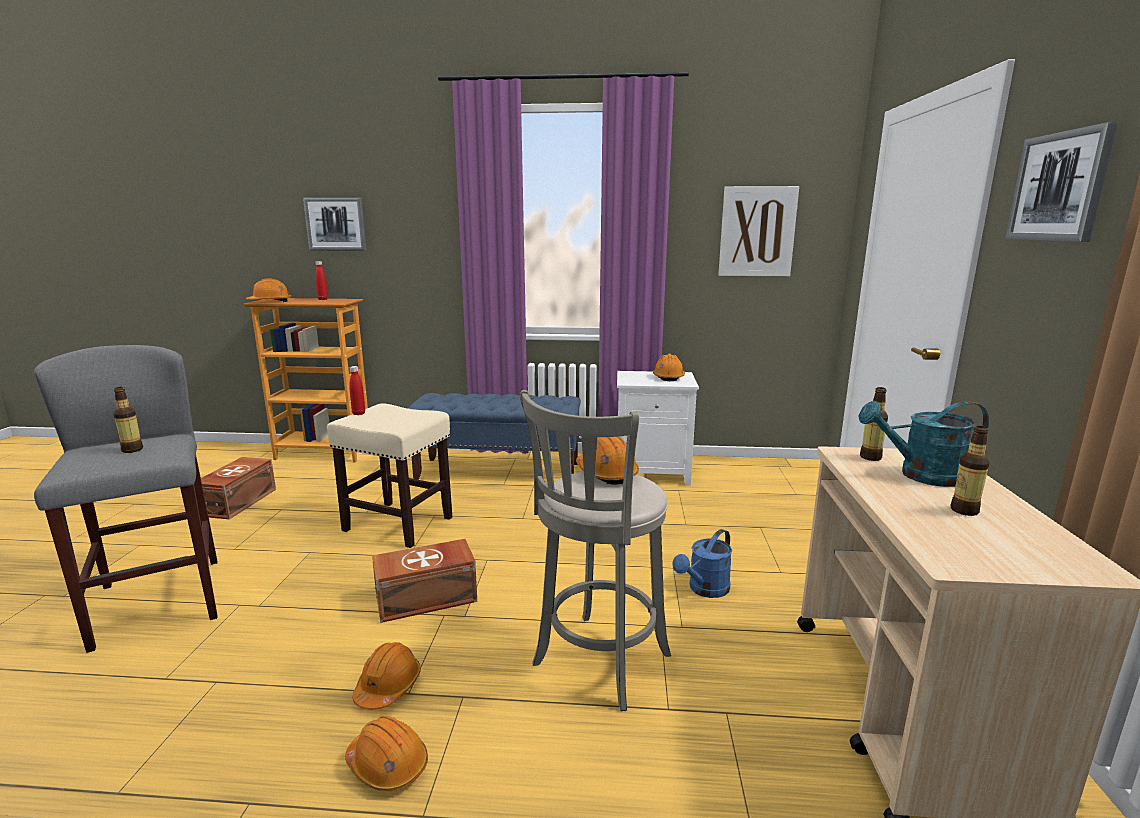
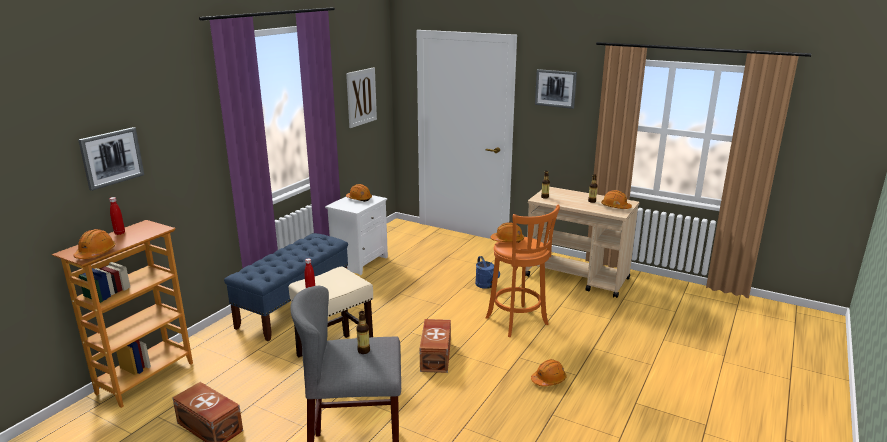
camera: 65 degrees left, 5 degrees up
orange hard hat [352,642,421,710] -> orange hard hat moved to [601,190,632,209]
grey stool [520,390,671,711] -> orange stool [486,205,560,337]
turquoise watering can [859,401,989,487] -> none

